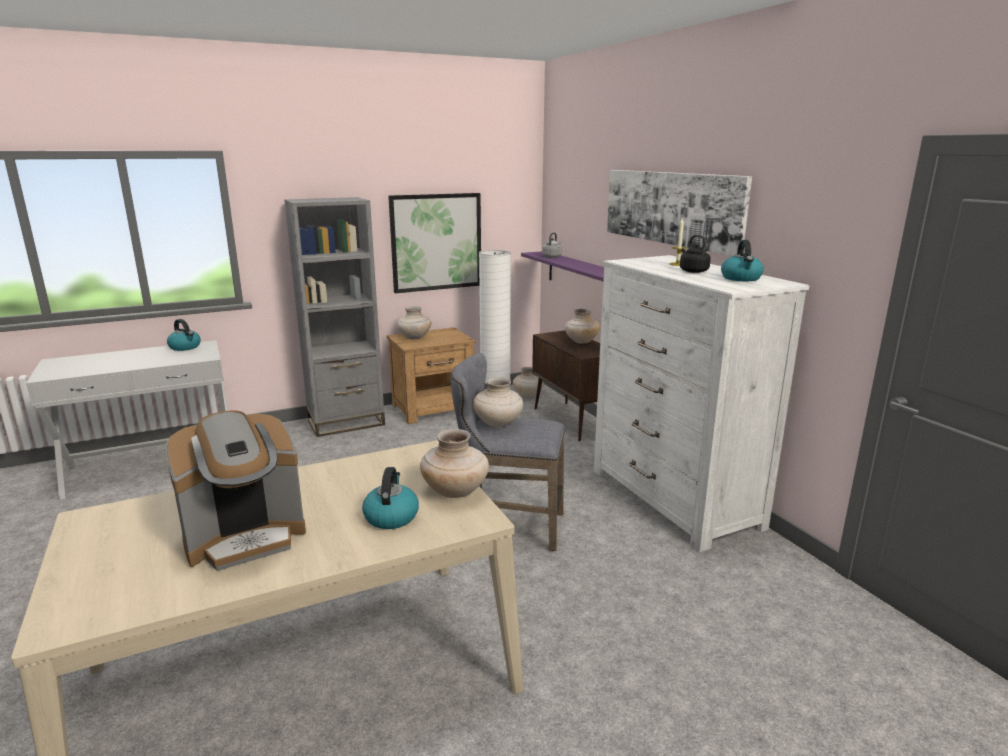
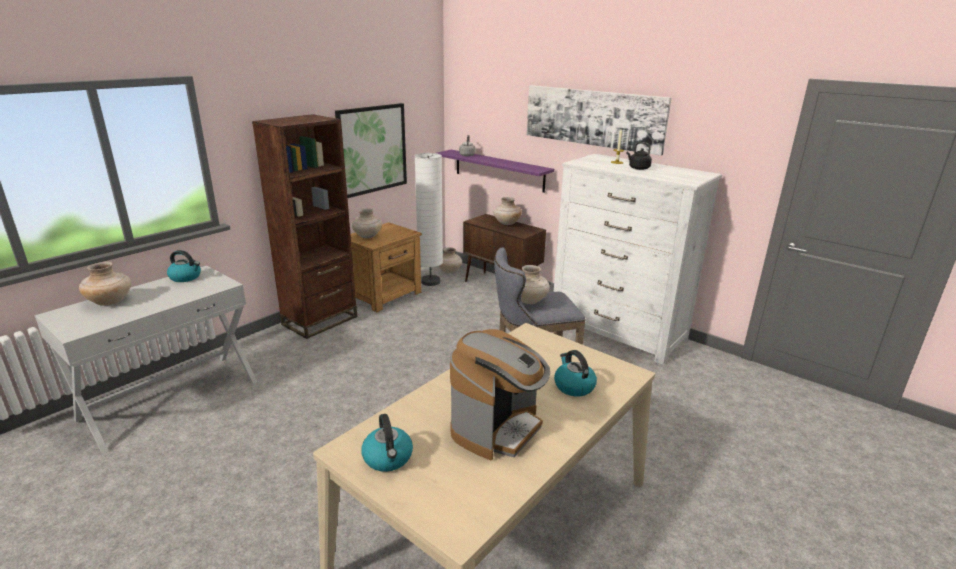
camera: 25 degrees left, 5 degrees up
grey bookcase [284,197,385,437] -> brown bookcase [252,114,357,339]
beige vase [420,429,489,498] -> beige vase moved to [79,262,131,306]
kettle [721,240,764,281] -> kettle moved to [361,414,413,472]

